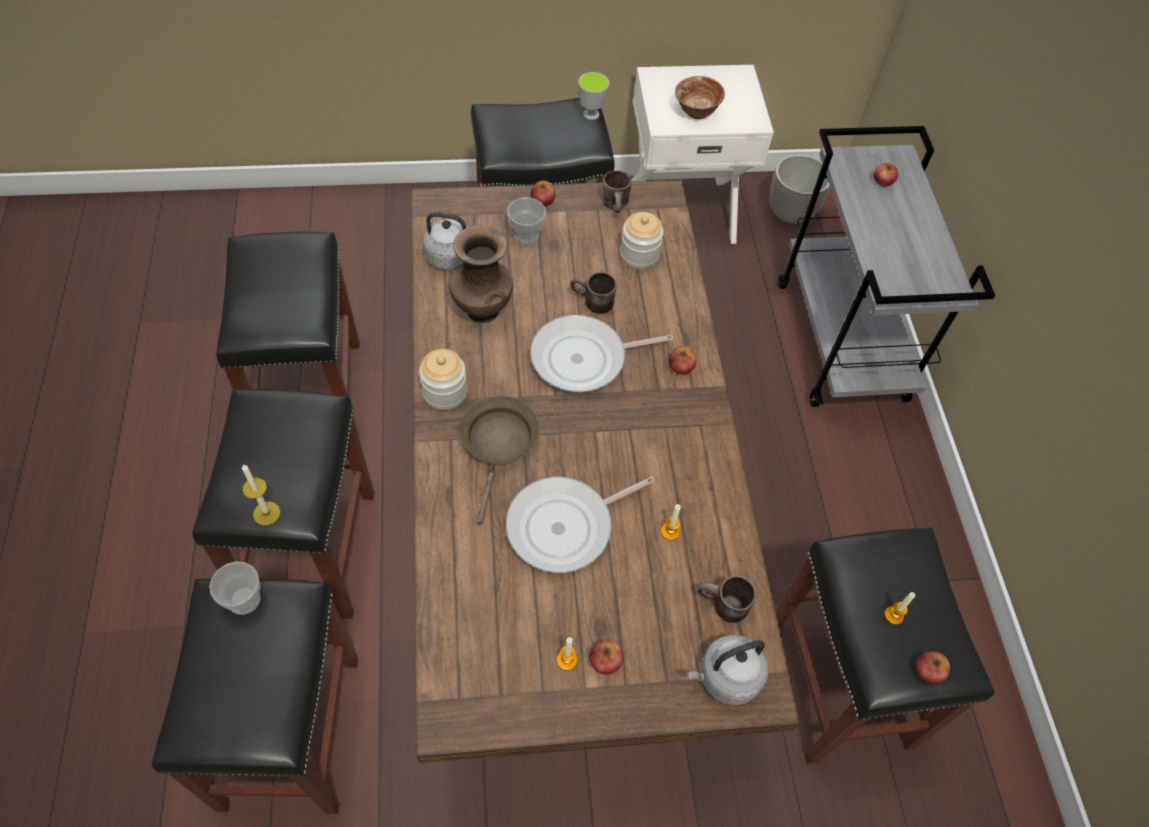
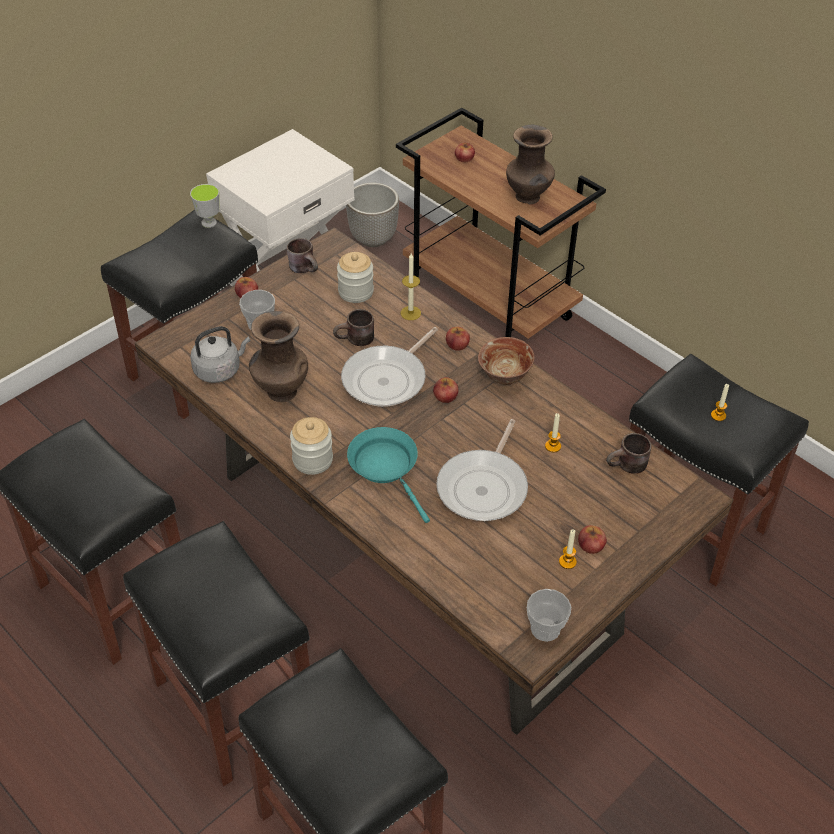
camera: 35 degrees left, 10 degrees down
cup [209,561,261,615] -> cup moved to [527,589,571,642]
candle [242,464,280,526] -> candle moved to [401,253,421,320]
brown frying pan [460,396,539,525] -> turquoise frying pan [347,427,430,523]
bowl [675,76,725,119] -> bowl moved to [478,337,535,385]
grey kettle [687,635,768,705] -> none
grey cart [778,126,995,407] -> brown cart [396,108,606,339]
apple [916,651,950,684] -> apple moved to [433,377,458,403]
none -> brown vase [506,125,555,204]

